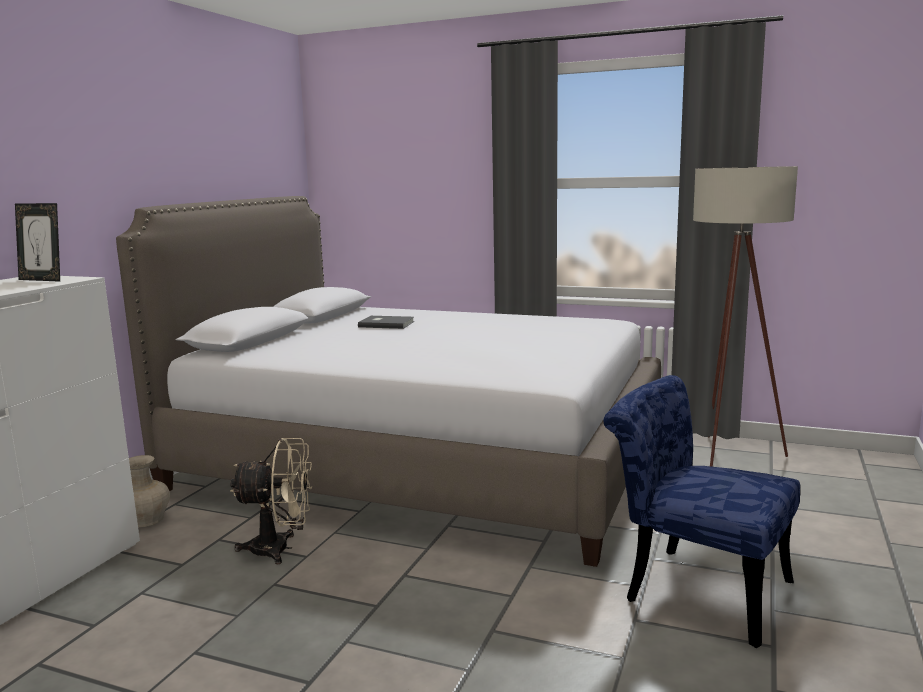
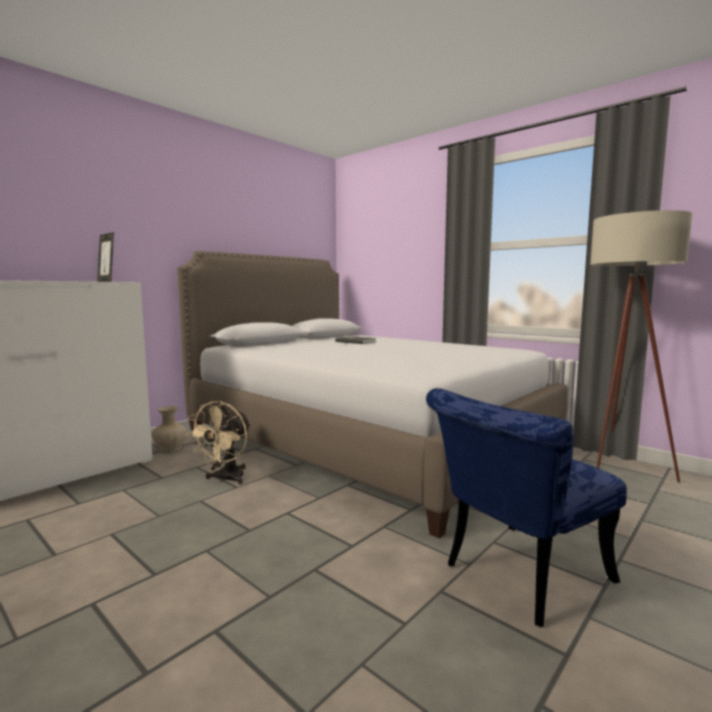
camera: 20 degrees right, 5 degrees down
beige fan [230,438,312,565] -> beige fan turned 90 degrees clockwise [186,401,251,484]
blue chair [604,375,800,648] -> blue chair turned 90 degrees counterclockwise [426,388,627,627]

